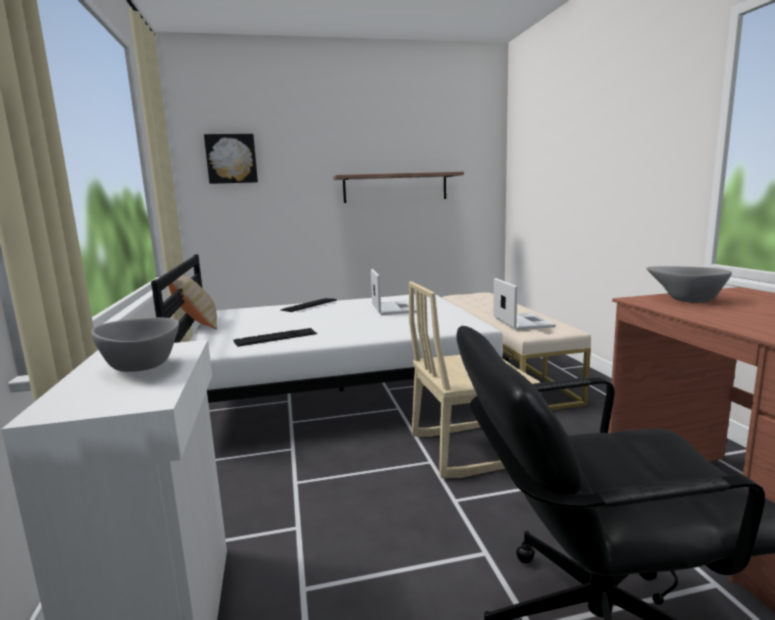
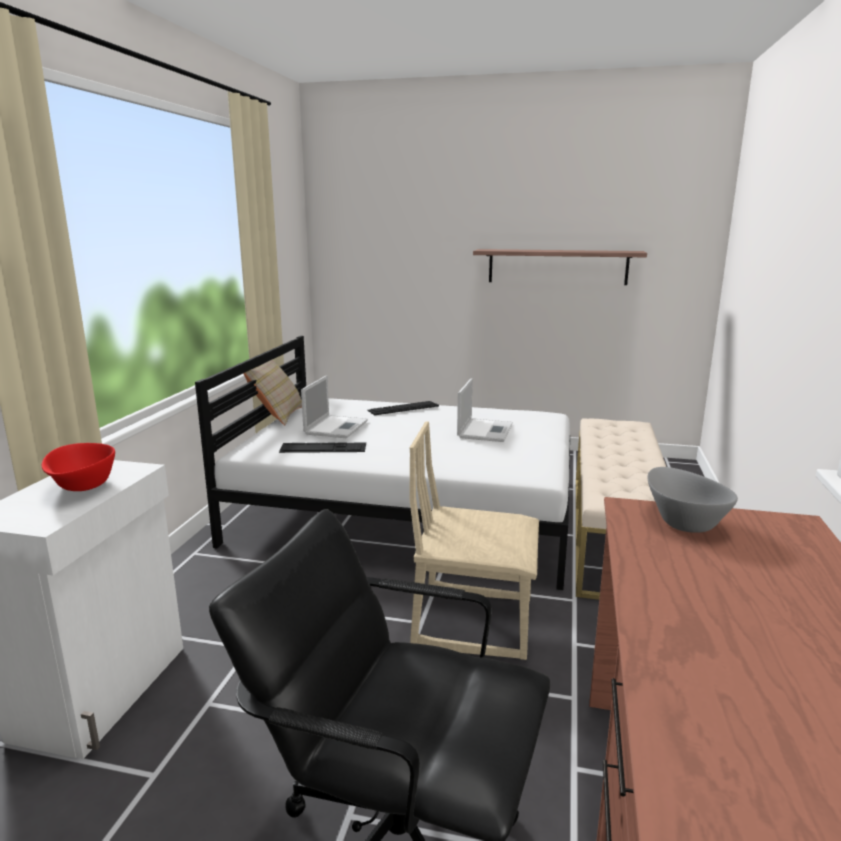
camera: 25 degrees right, 5 degrees up
grey bowl [91,318,179,372] -> red bowl [42,443,115,491]
picture [204,134,258,184] -> none
laptop [493,278,556,330] -> laptop moved to [301,375,368,438]

